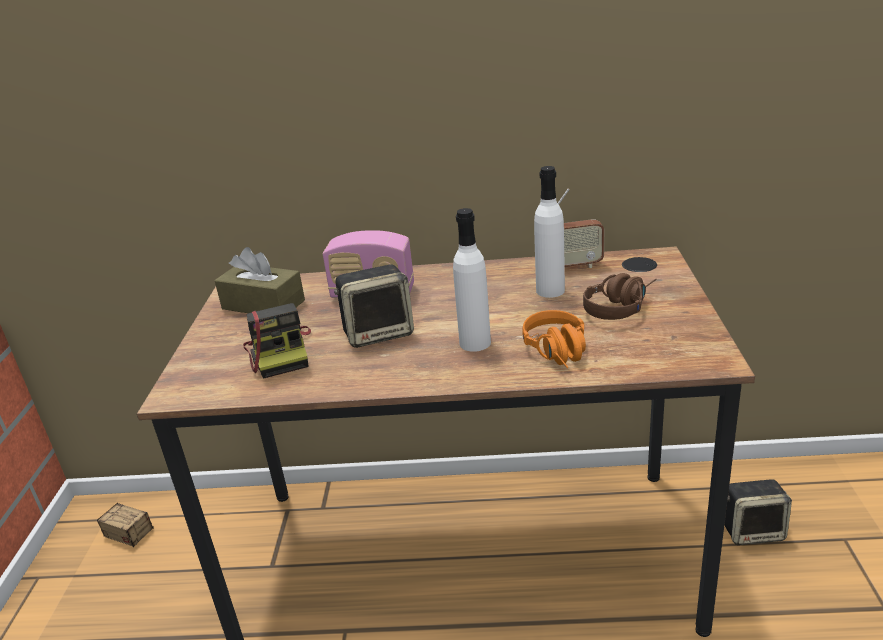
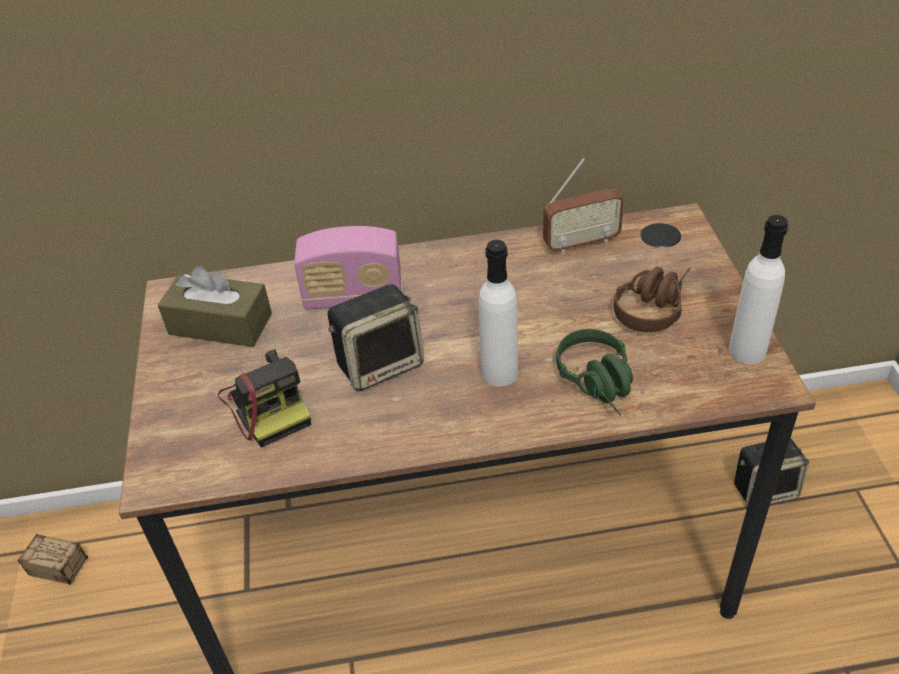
camera: 10 degrees left, 15 degrees up
orange headphones [522,310,586,368] -> green headphones [556,329,633,415]
white bottle [534,166,565,298] -> white bottle moved to [729,215,788,364]

